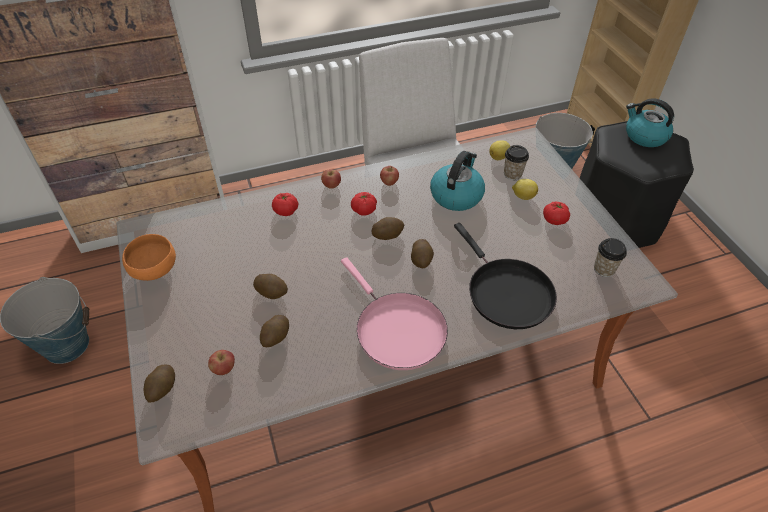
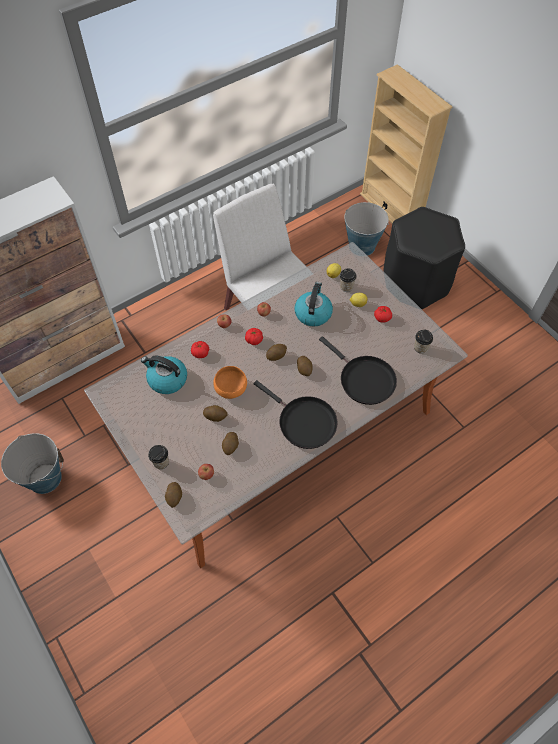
camera: 15 degrees left, 10 degrees up
orange bowl [122,234,176,281] -> orange bowl moved to [213,366,247,399]
pink frying pan [341,257,448,370] -> black frying pan [254,380,338,449]
kettle [626,98,674,147] -> kettle moved to [141,355,187,394]
none -> cup [148,445,169,469]

